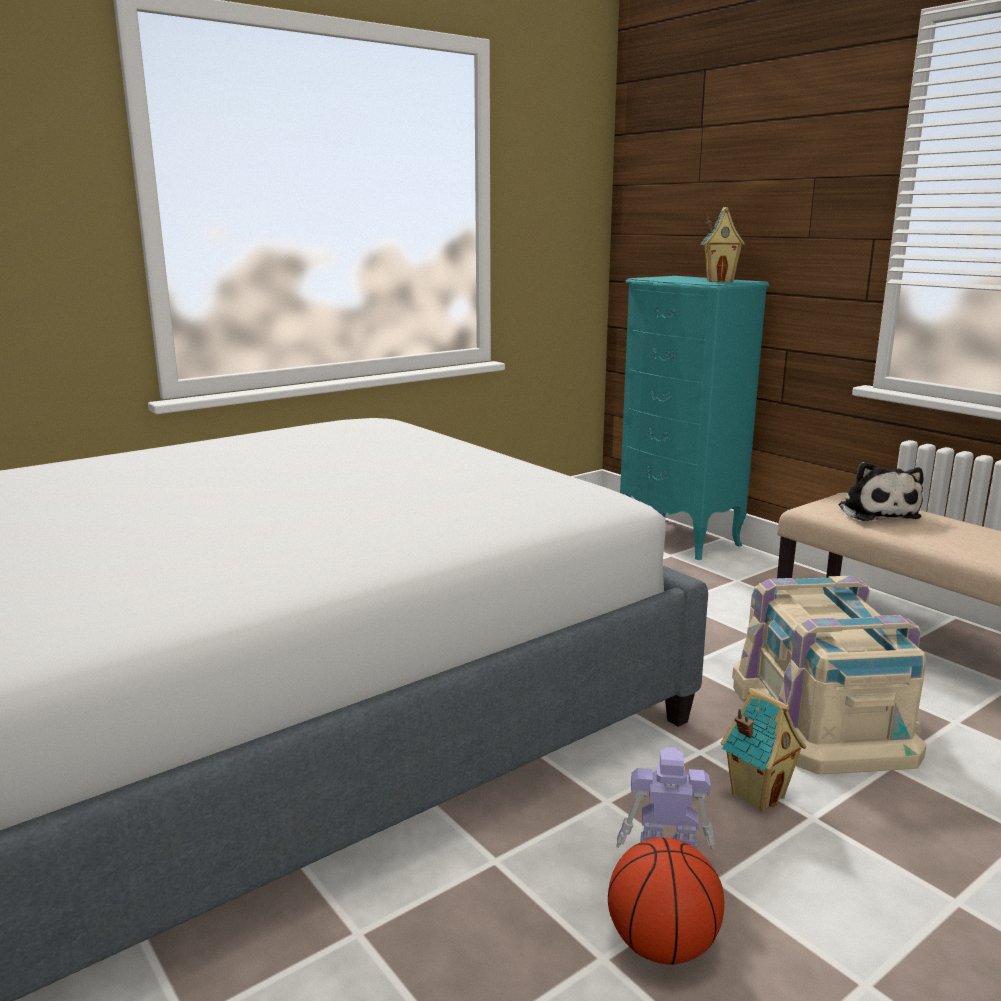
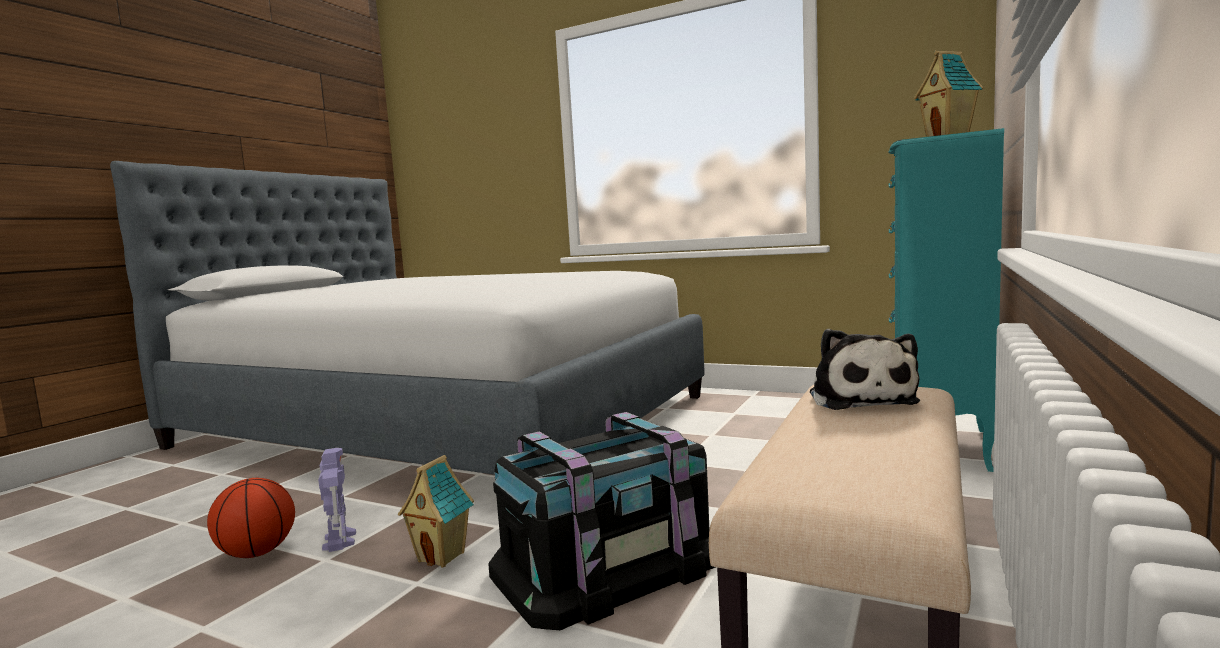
camera: 65 degrees right, 10 degrees down
beige storage box [732,576,926,774] -> black storage box [489,412,716,630]
plush toy [839,462,924,521] -> plush toy turned 60 degrees counterclockwise [810,329,920,410]

